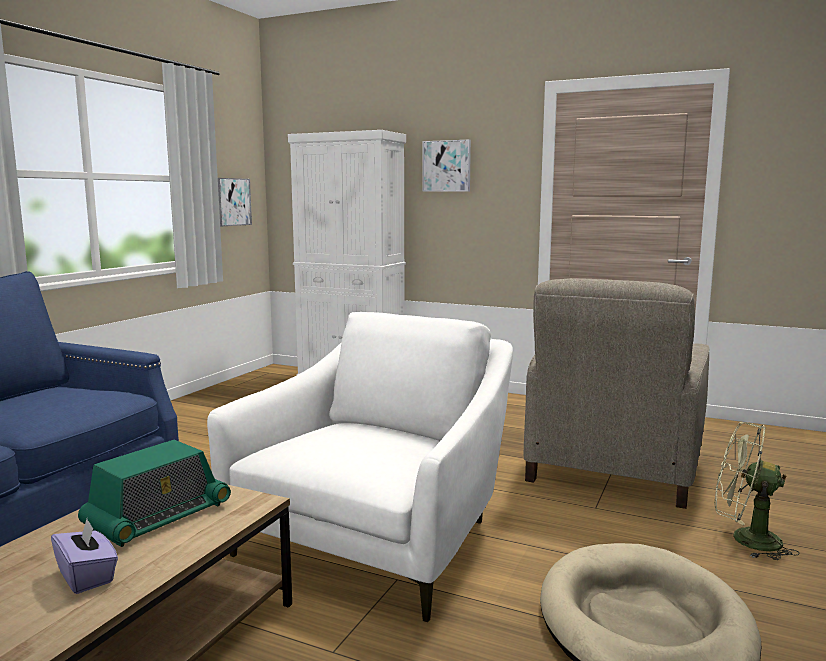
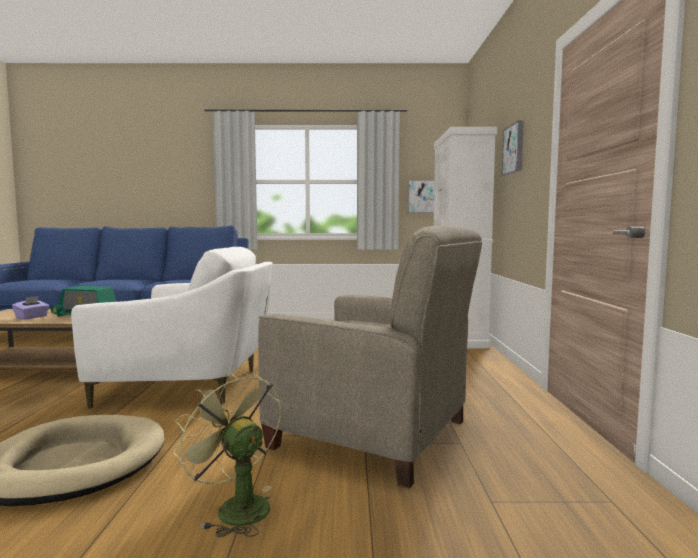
camera: 65 degrees right, 5 degrees down
beige armchair [524,278,710,509] -> beige armchair turned 150 degrees counterclockwise [258,225,482,488]
green fan [715,422,800,560] -> green fan turned 45 degrees counterclockwise [174,372,281,537]

